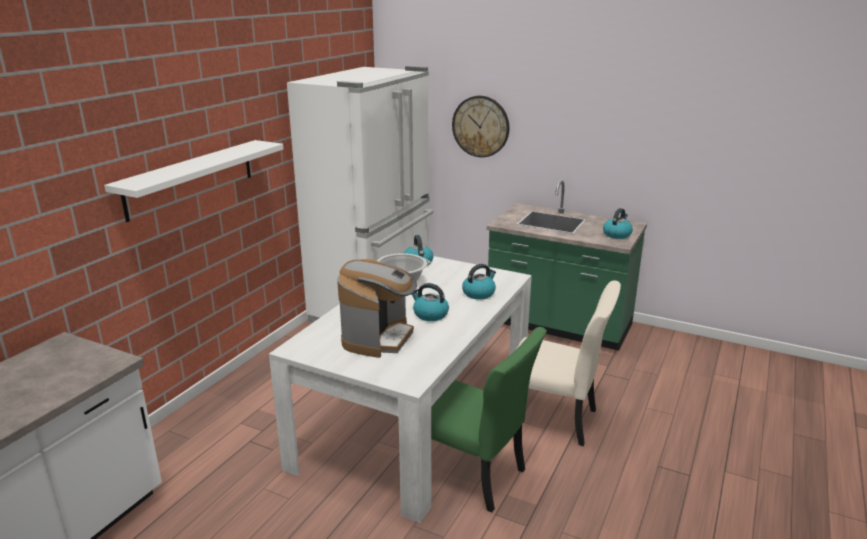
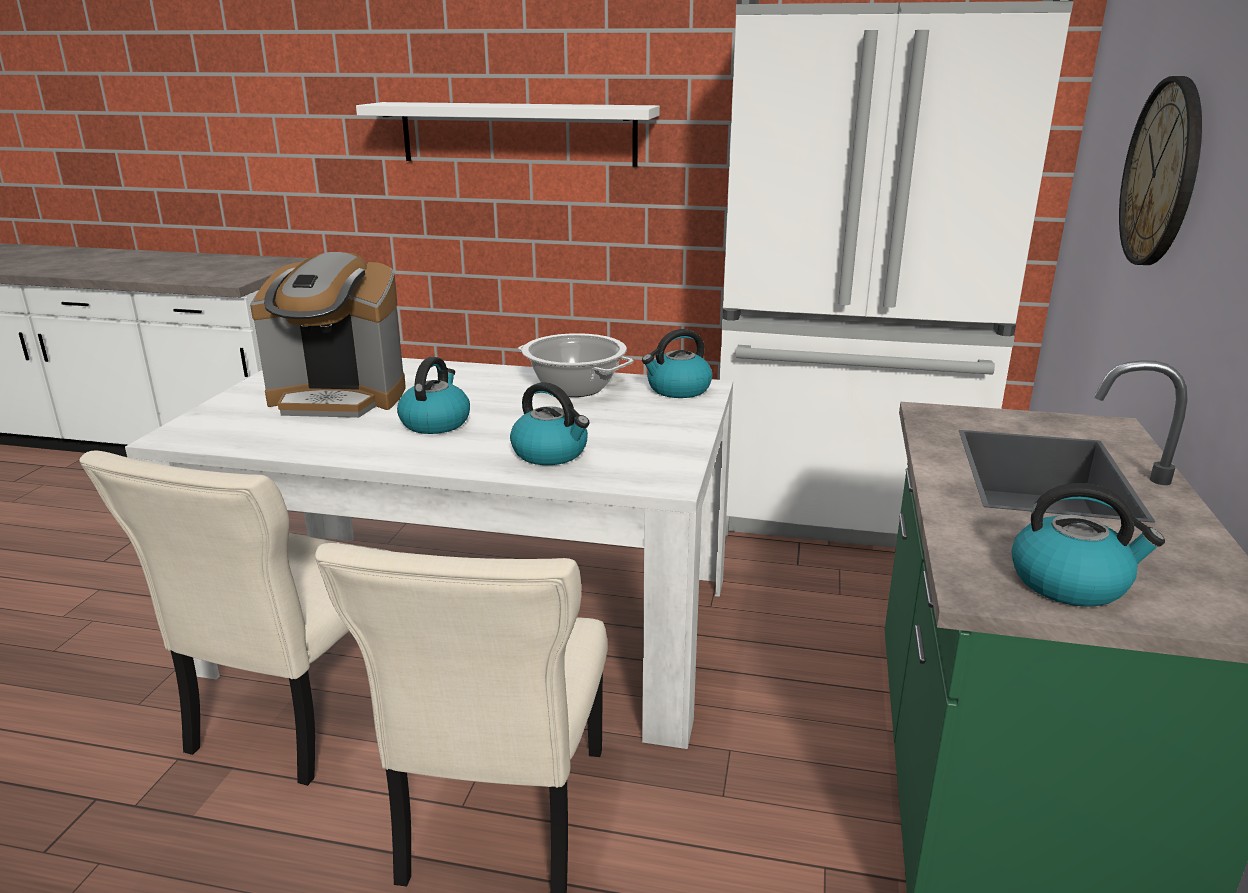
camera: 75 degrees right, 0 degrees up
green chair [431,327,547,513] -> beige chair [79,451,389,786]

